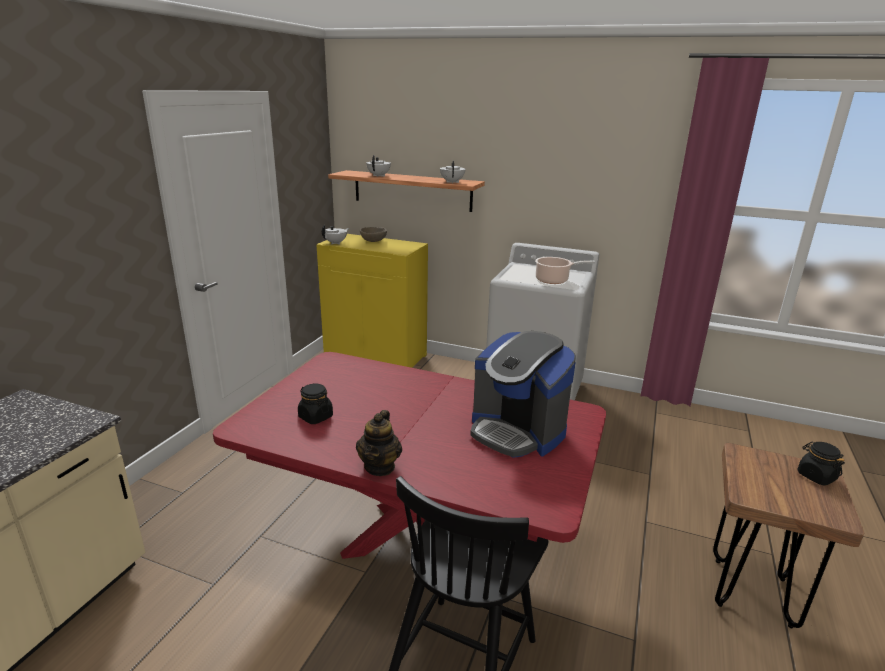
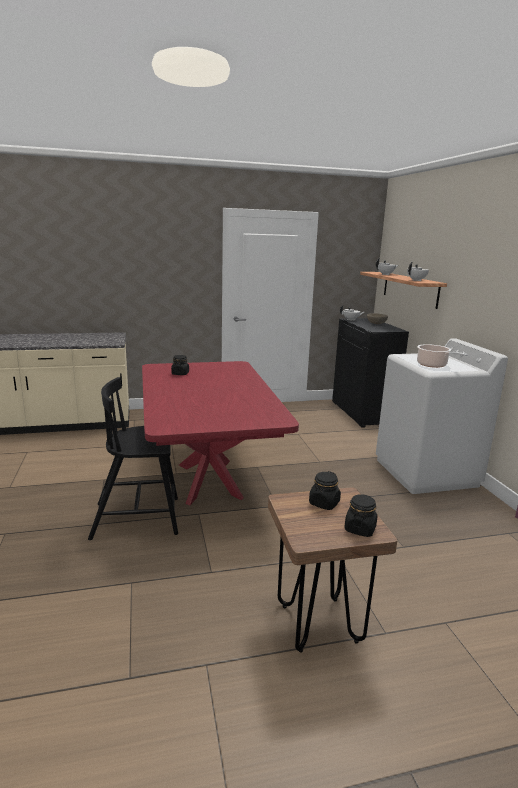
camera: 55 degrees right, 5 degrees down
yellow cabinet [316,234,428,368] -> black cabinet [332,318,409,428]
teapot [356,410,402,476] -> none
coffee machine [470,331,576,458] -> none
none -> black jar [309,471,341,510]

